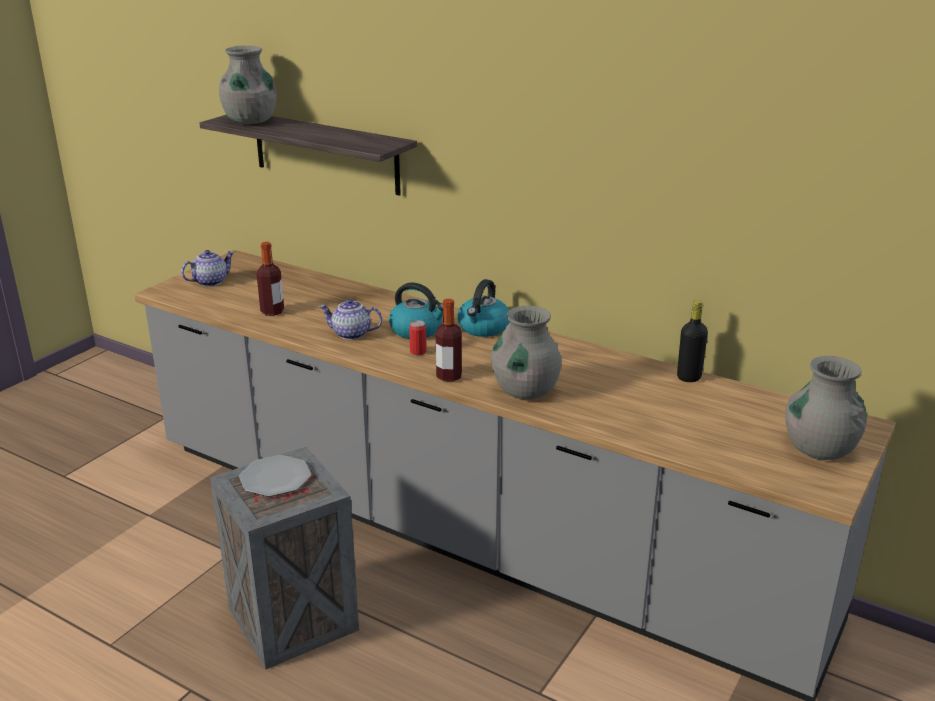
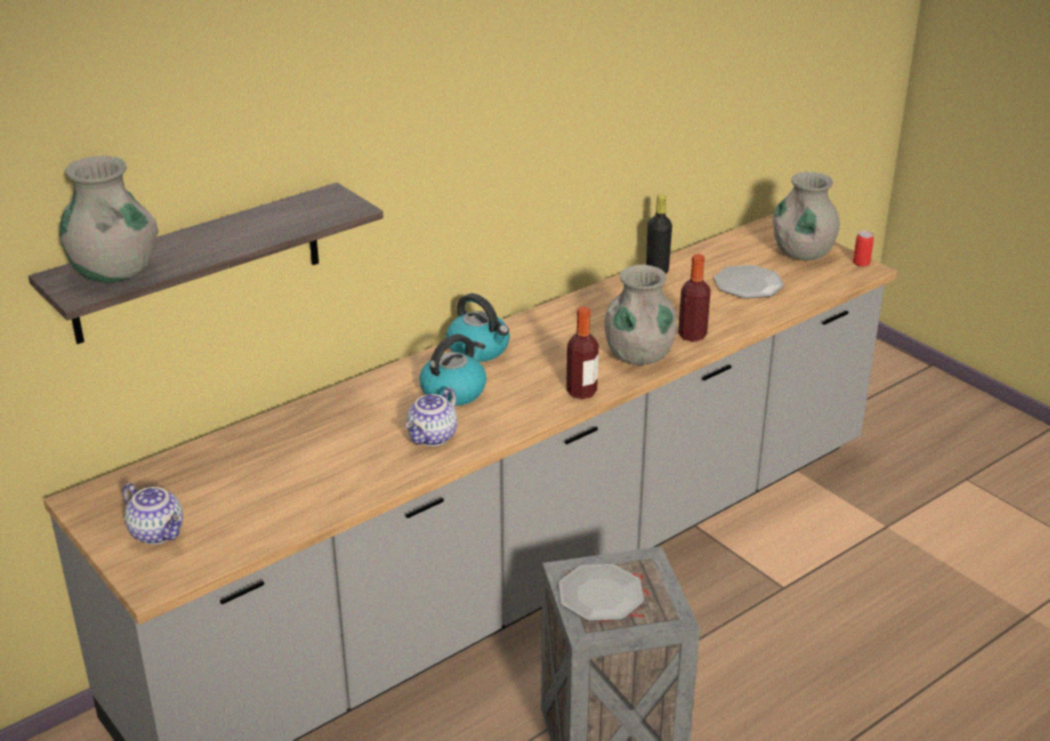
camera: 70 degrees left, 5 degrees up
teapot [181,250,234,287] -> teapot turned 150 degrees clockwise [122,483,183,545]
bottle [257,242,284,316] -> bottle moved to [678,254,711,342]
can [409,320,427,355] -> can moved to [853,230,874,266]
none -> plate [714,265,784,299]

